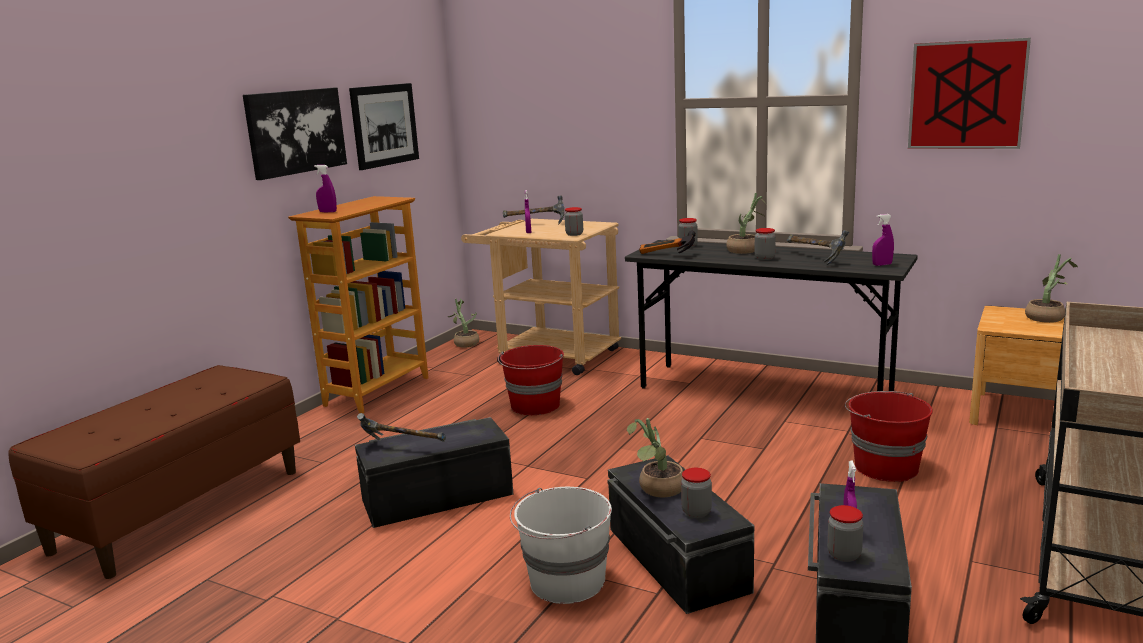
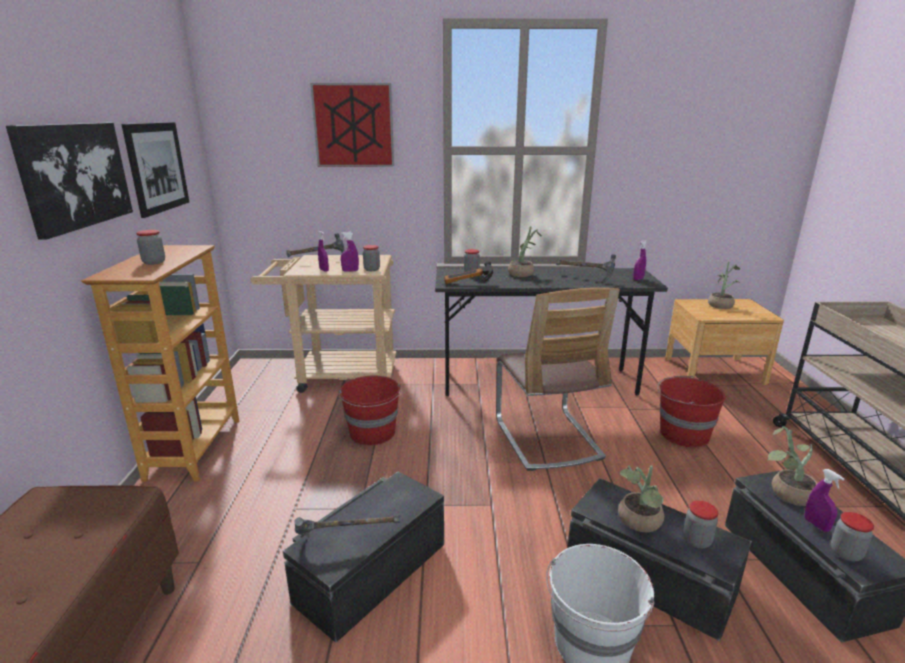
camera: 30 degrees left, 5 degrees up
purple spray bottle [314,165,337,212] -> purple spray bottle moved to [341,232,359,272]
potted plant [448,299,479,348] -> potted plant moved to [767,426,818,506]
jar [755,228,776,260] -> jar moved to [136,230,165,265]
picture [908,38,1031,149] -> picture moved to [310,83,394,167]
none -> chair [496,288,620,471]

